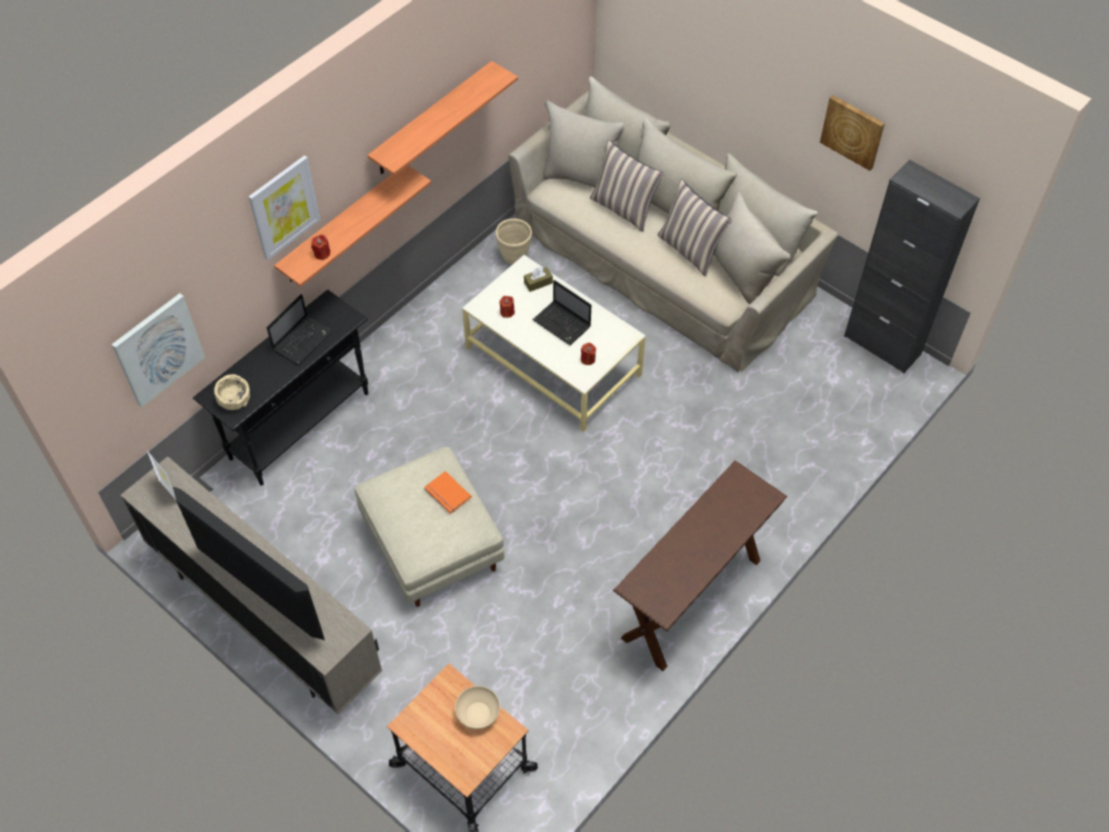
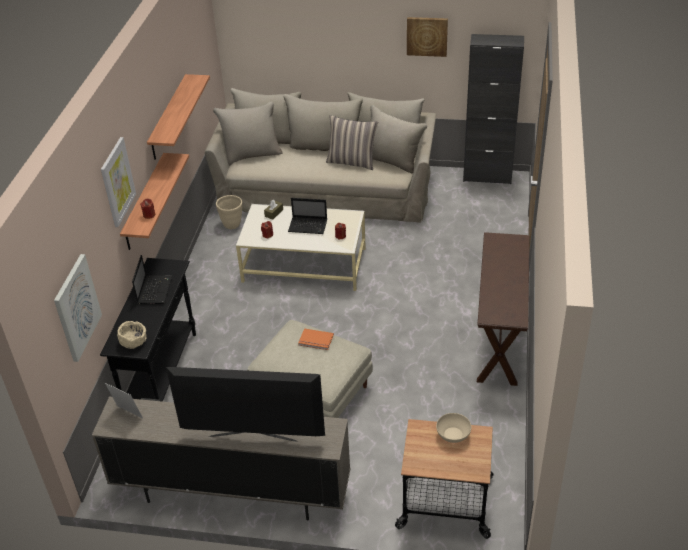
camera: 30 degrees left, 15 degrees down
pillow [590,139,664,232] -> none

